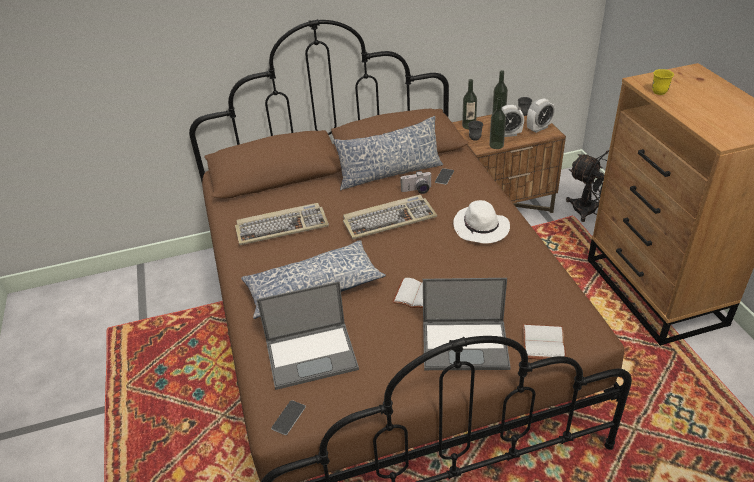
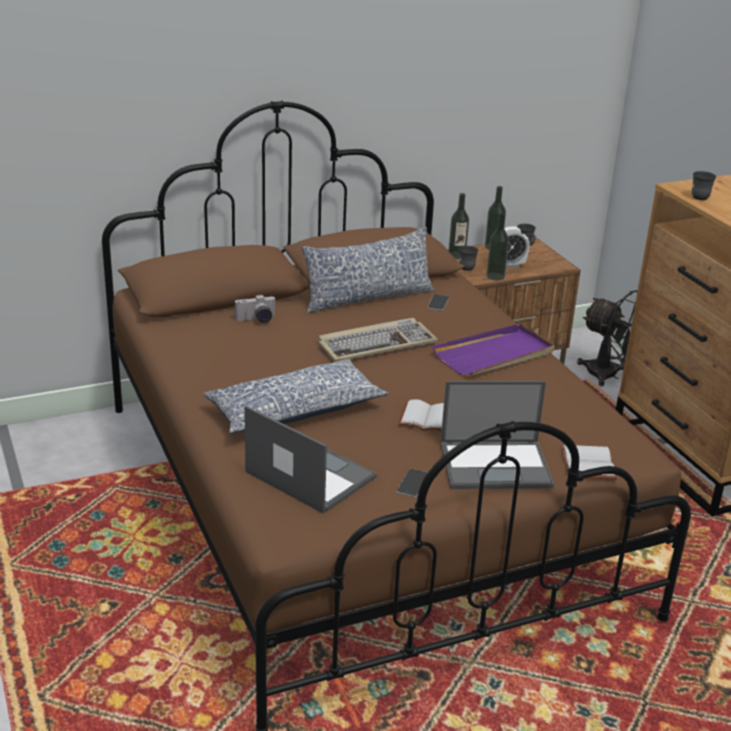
camera: 10 degrees left, 10 degrees down
keyboard [235,203,329,245] -> none
laptop [257,281,359,390] -> laptop turned 120 degrees counterclockwise [245,406,377,514]
phone [271,400,306,435] -> phone moved to [397,469,428,497]
camera [400,171,432,194] -> camera moved to [235,294,276,323]
white hat [453,200,510,244] -> purple tray [433,324,554,376]
alarm clock [527,98,554,133] -> none
yellow mug [652,69,674,95] -> grey mug [692,171,716,200]

